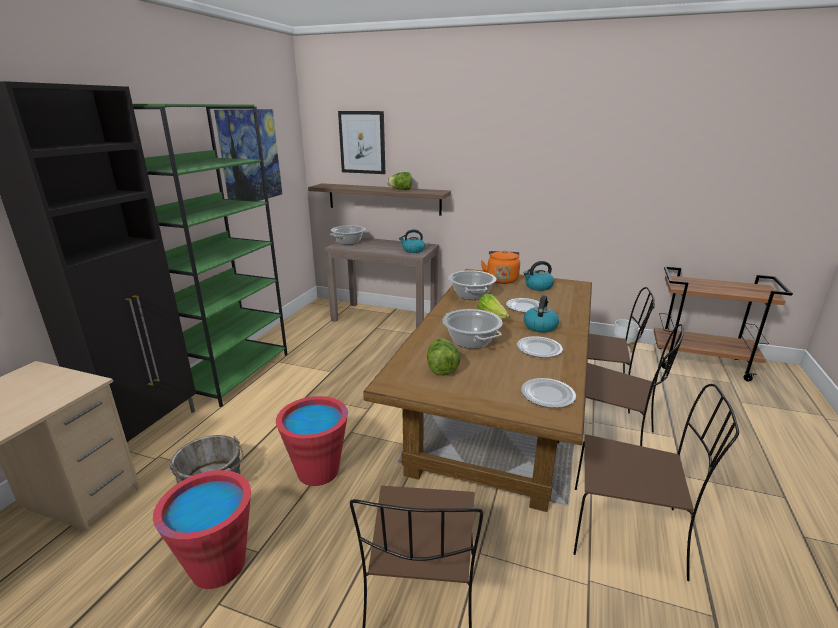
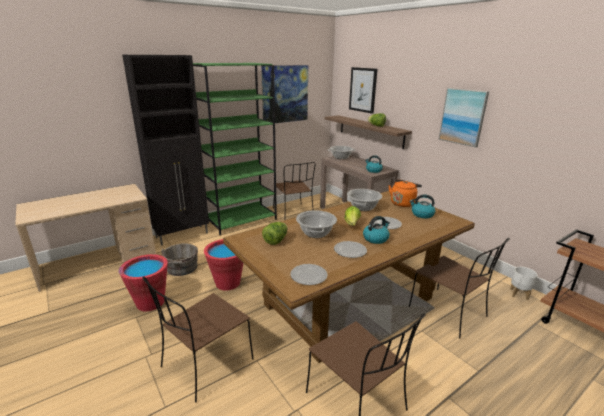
camera: 35 degrees right, 0 degrees up
brown chair [557,324,684,446] -> brown chair moved to [273,162,316,210]
none -> picture [439,88,489,148]

